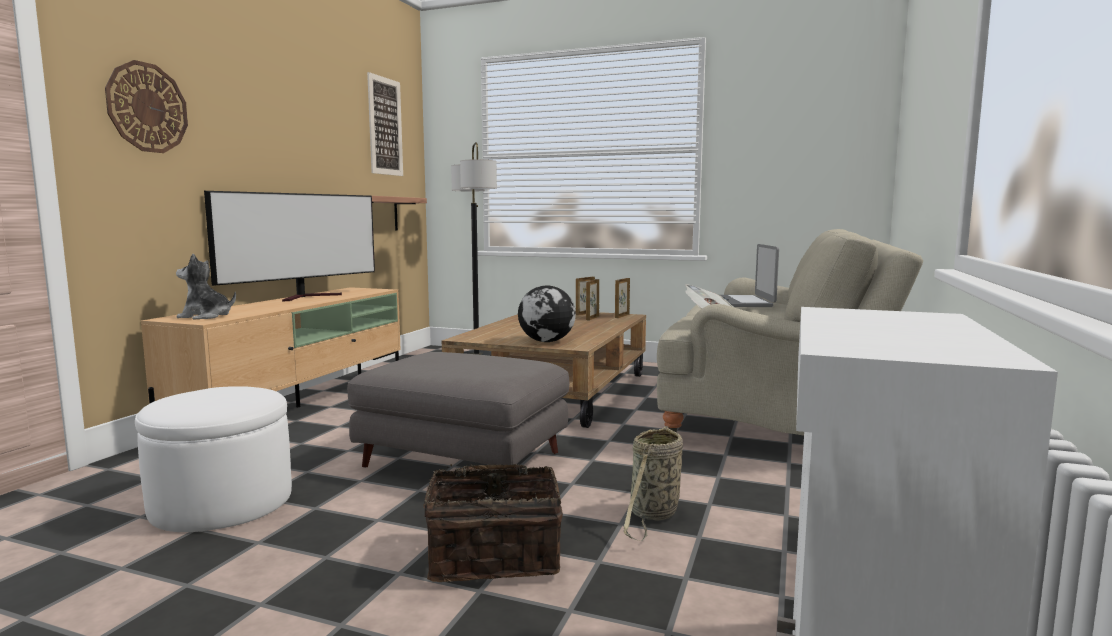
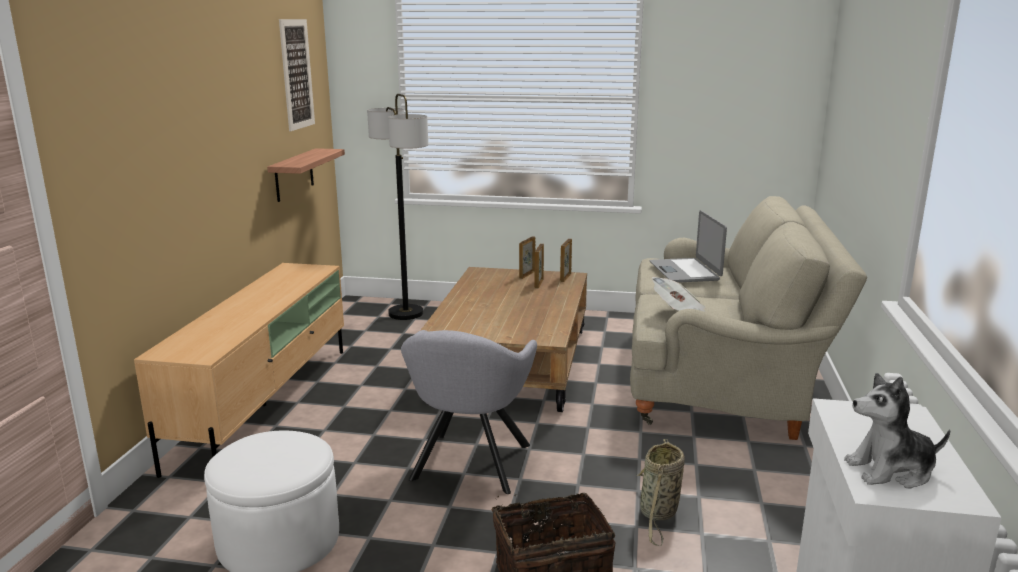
camera: 10 degrees left, 10 degrees up
wall clock [105,60,188,153] -> none
plush toy [176,254,236,320] -> plush toy moved to [844,373,950,489]
television [204,191,375,301] -> none
grey ottoman [347,352,570,493] -> grey armchair [401,330,537,494]
globe [518,285,576,342] -> none

